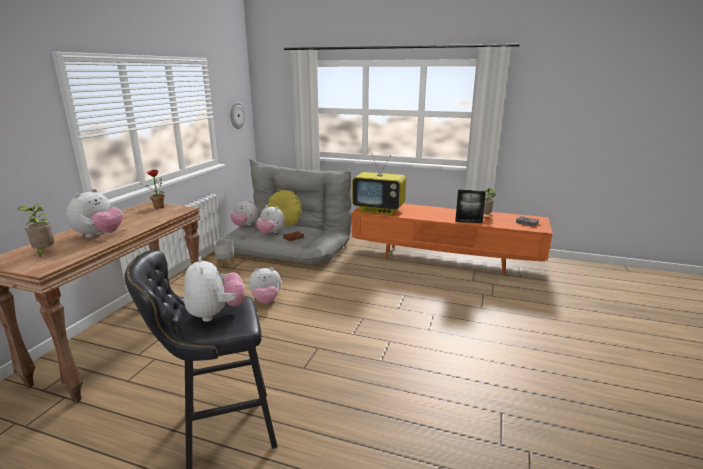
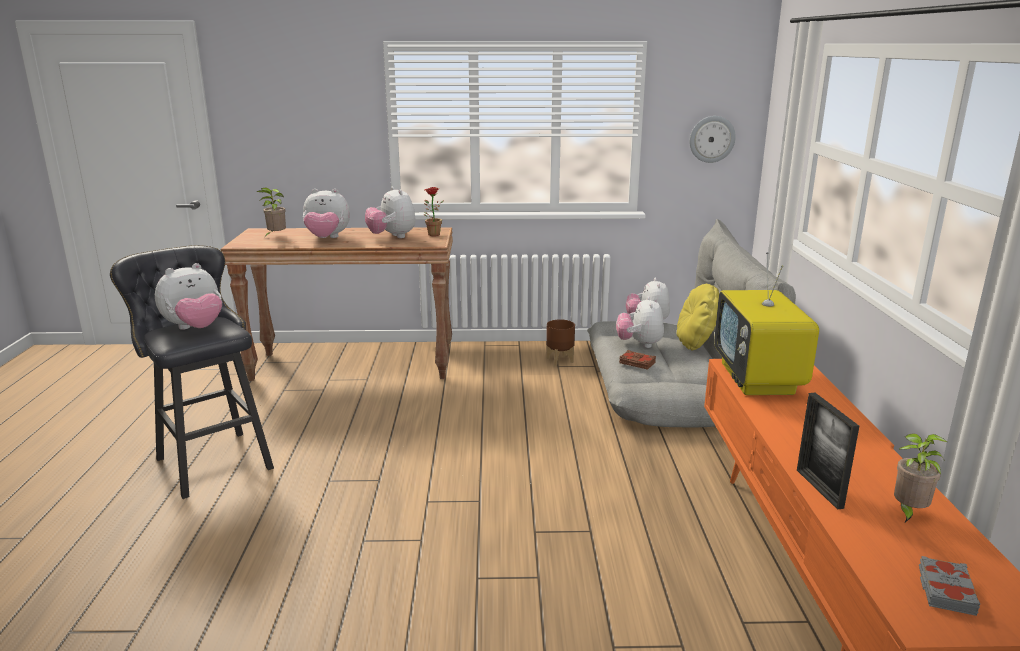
camera: 70 degrees right, 0 degrees up
grey planter [214,239,234,269] -> brown planter [546,319,575,366]
plush toy [249,267,281,304] -> plush toy moved to [365,187,415,238]

